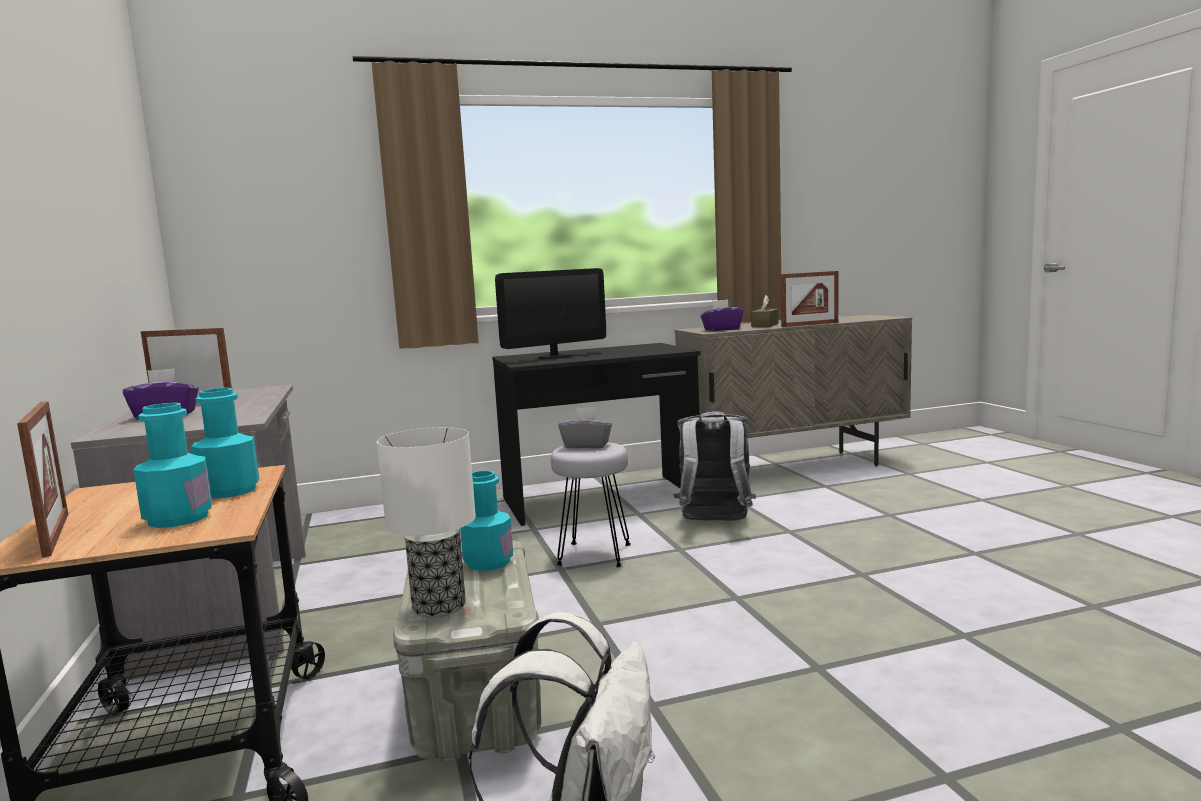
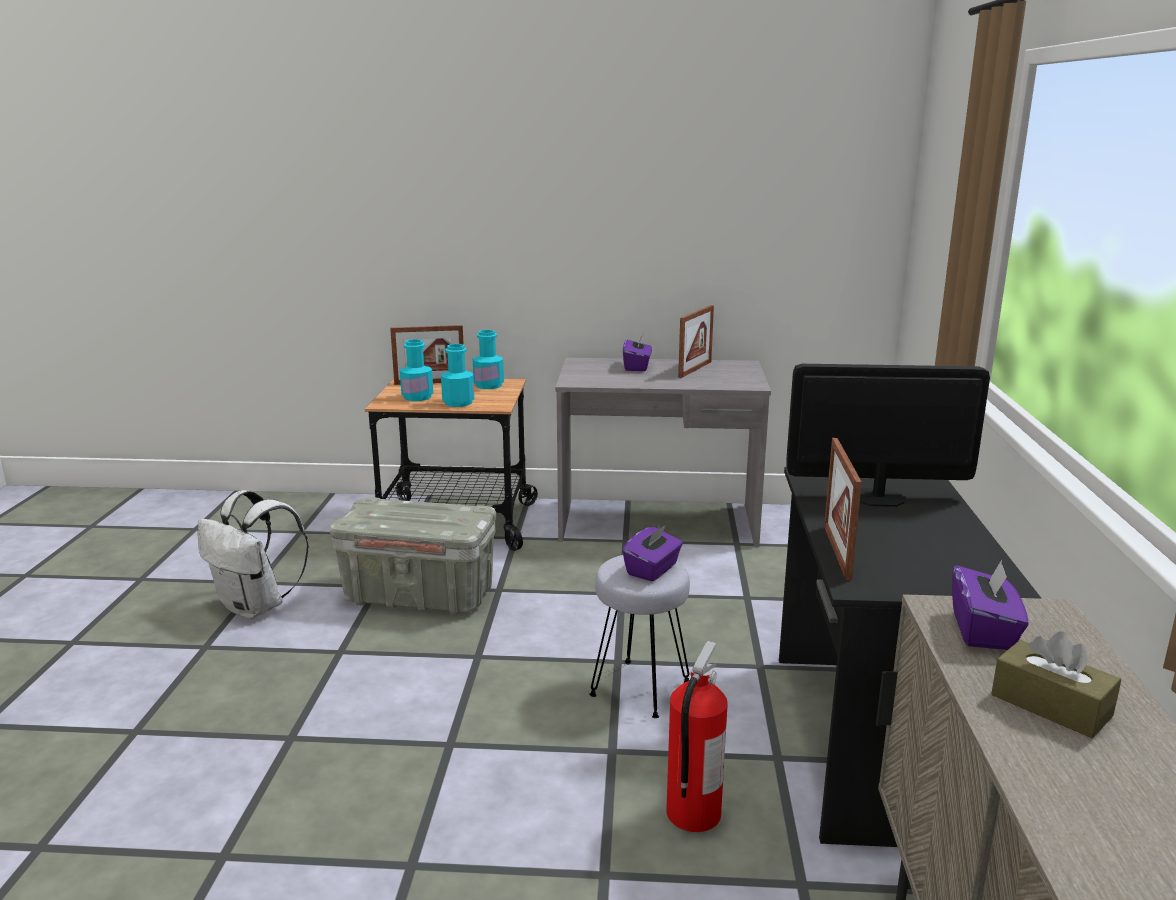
camera: 110 degrees right, 10 degrees up
table lamp [377,427,476,618] -> none
turquoise bottle [460,470,513,571] -> turquoise bottle moved to [473,330,504,389]
monitor [495,268,606,359] -> monitor turned 105 degrees clockwise [787,364,990,507]
grey tissue box [558,407,612,448] -> purple tissue box [622,524,683,582]
grey backpack [673,411,756,521] -> fire extinguisher [666,641,728,832]
picture frame [781,271,838,327] -> picture frame moved to [824,438,862,580]

